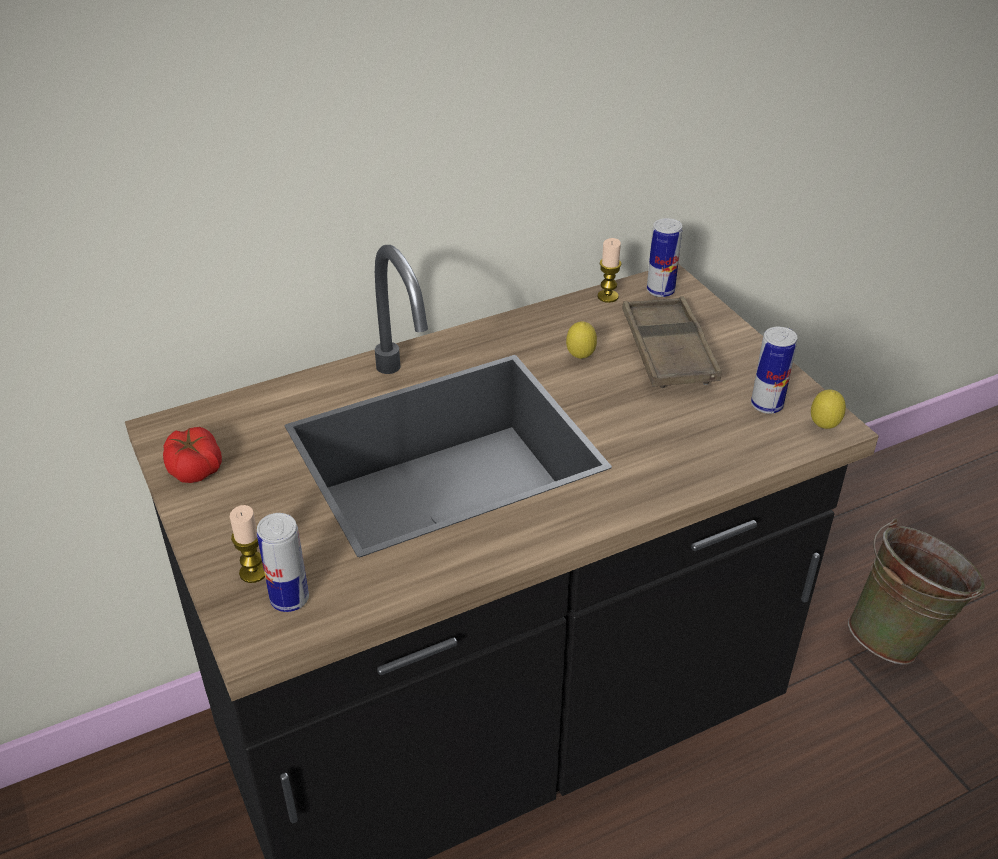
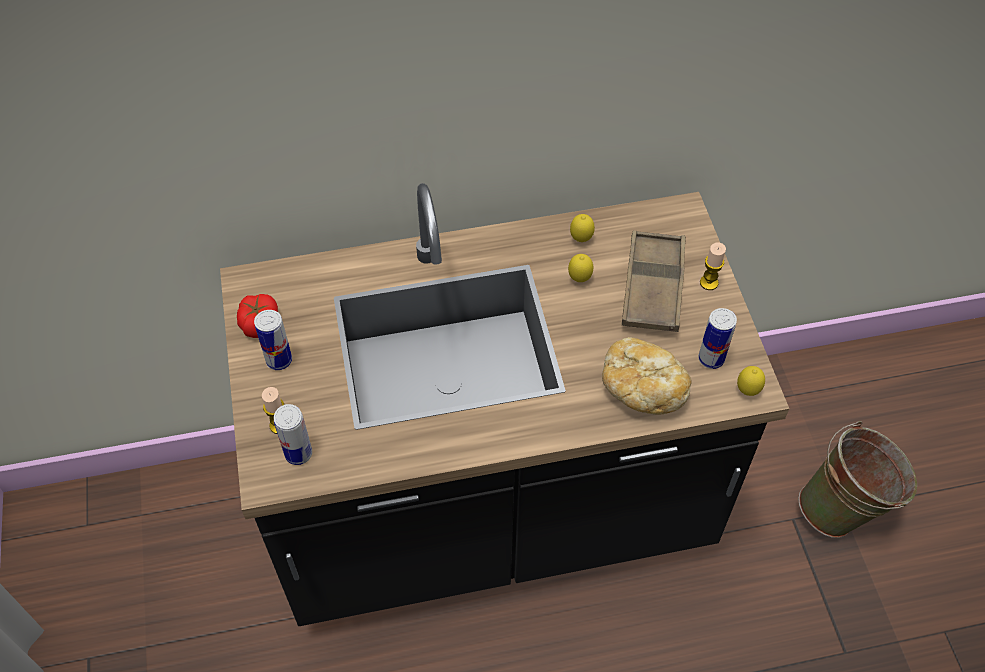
camera: 15 degrees right, 15 degrees up
candle [598,238,622,303] -> candle moved to [700,243,726,290]
can [647,218,683,297] -> can moved to [254,310,292,370]
none -> lemon [570,214,595,242]
none -> bread [602,337,691,414]

